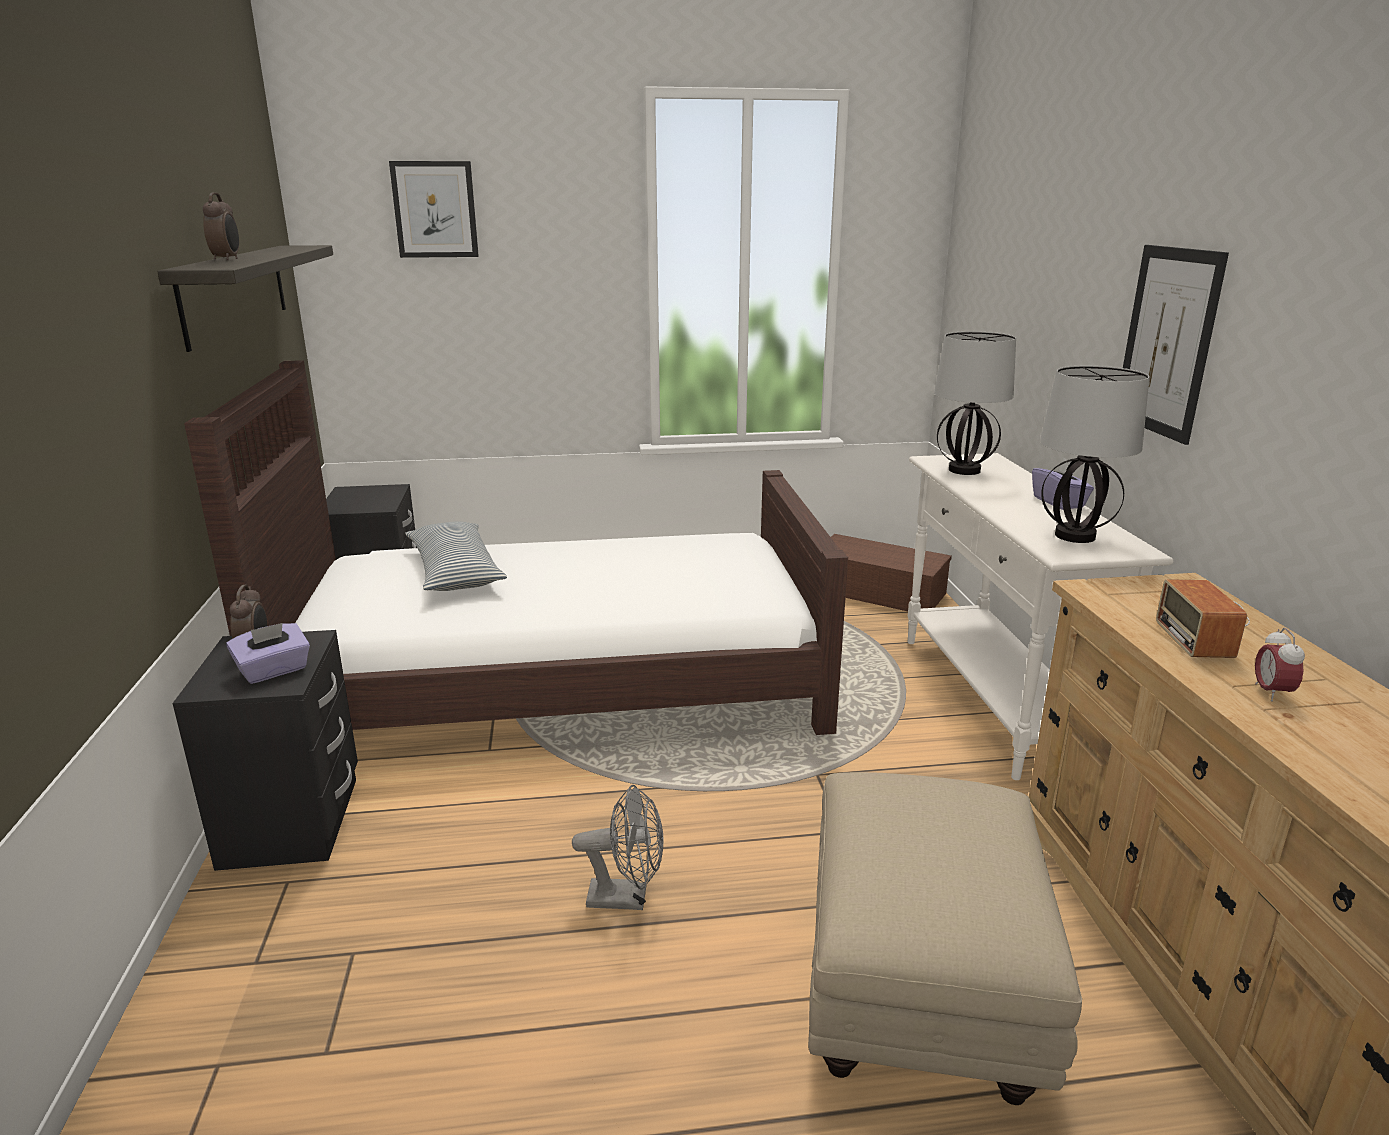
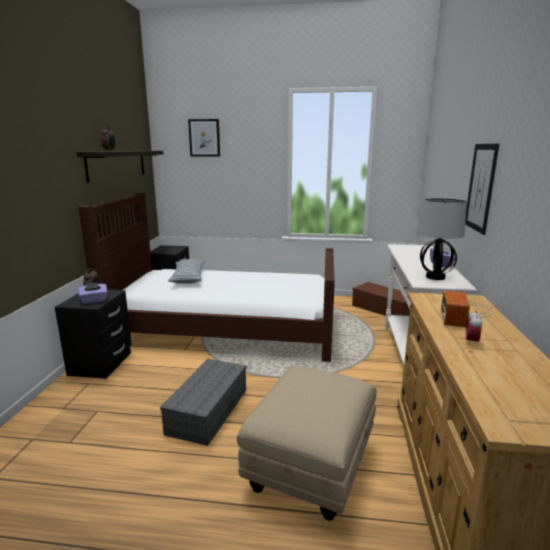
camera: 15 degrees right, 5 degrees down
grey fan [572,785,663,910] -> grey storage box [160,359,246,446]
table lamp [934,331,1016,475] -> none

